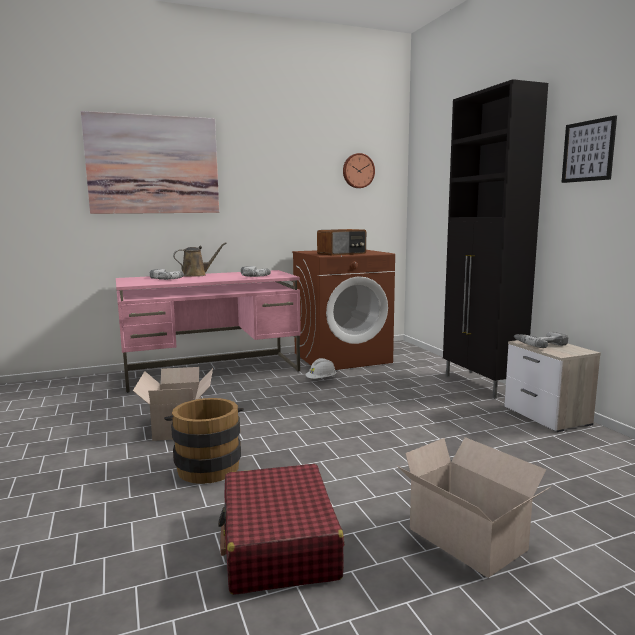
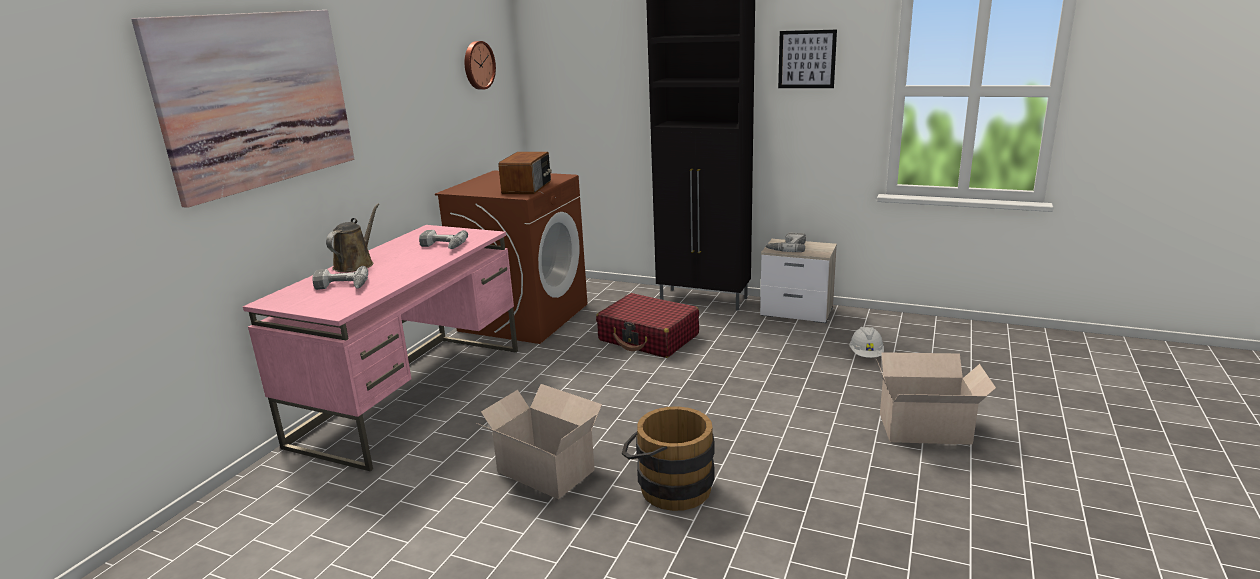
camera: 45 degrees left, 10 degrees up
red suitcase [218,464,344,595] -> red suitcase moved to [596,293,699,358]
white hard hat [305,358,336,379] -> white hard hat moved to [849,327,884,358]

